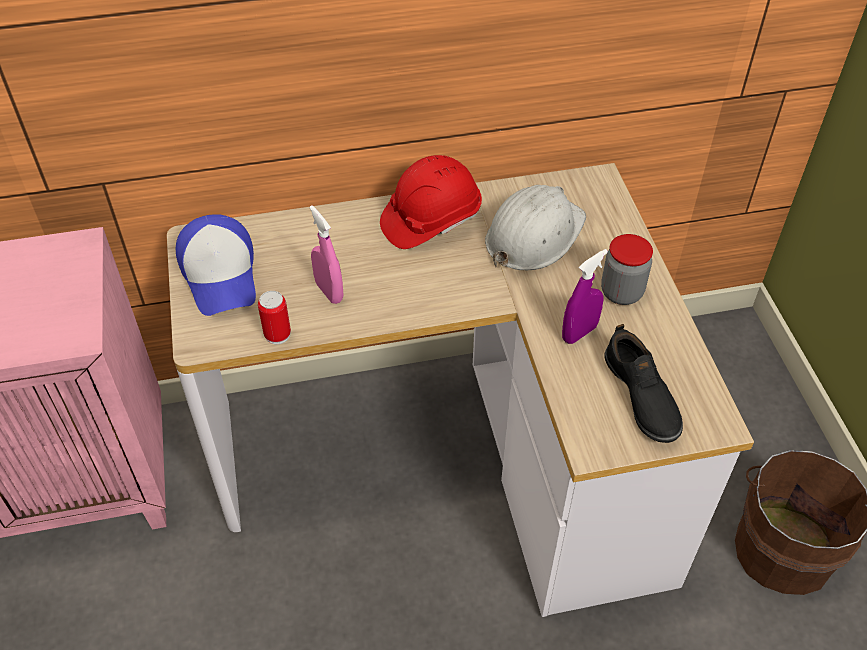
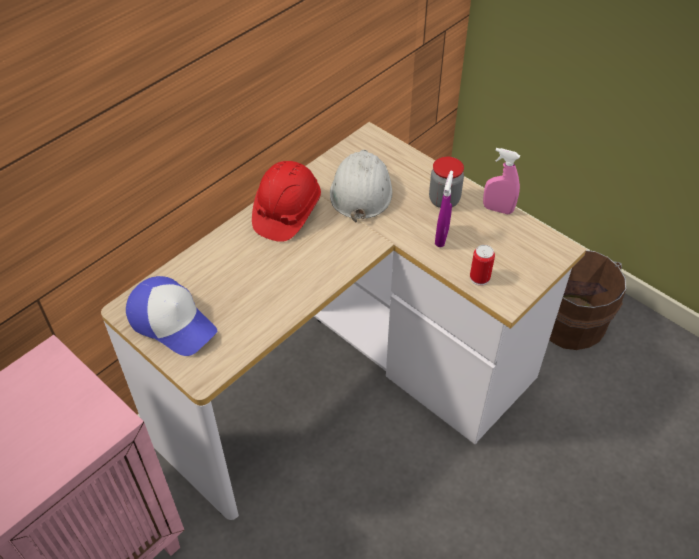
camera: 35 degrees left, 0 degrees up
can [258,291,291,344] -> can moved to [470,245,495,286]
pink spray bottle [309,206,343,304] -> pink spray bottle moved to [483,148,520,214]
black shoe [604,324,683,443] -> none

